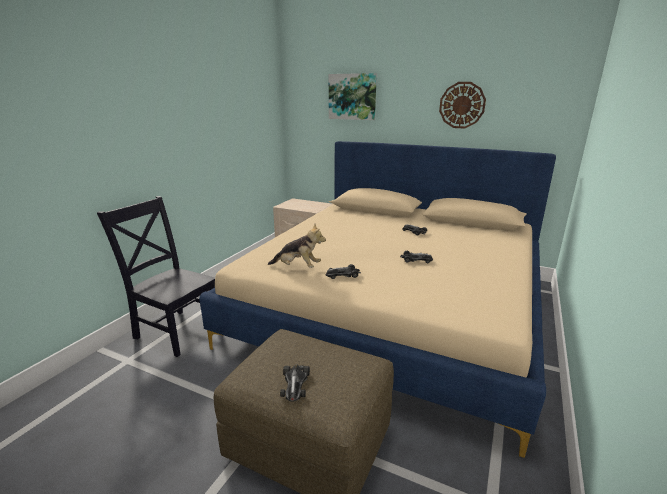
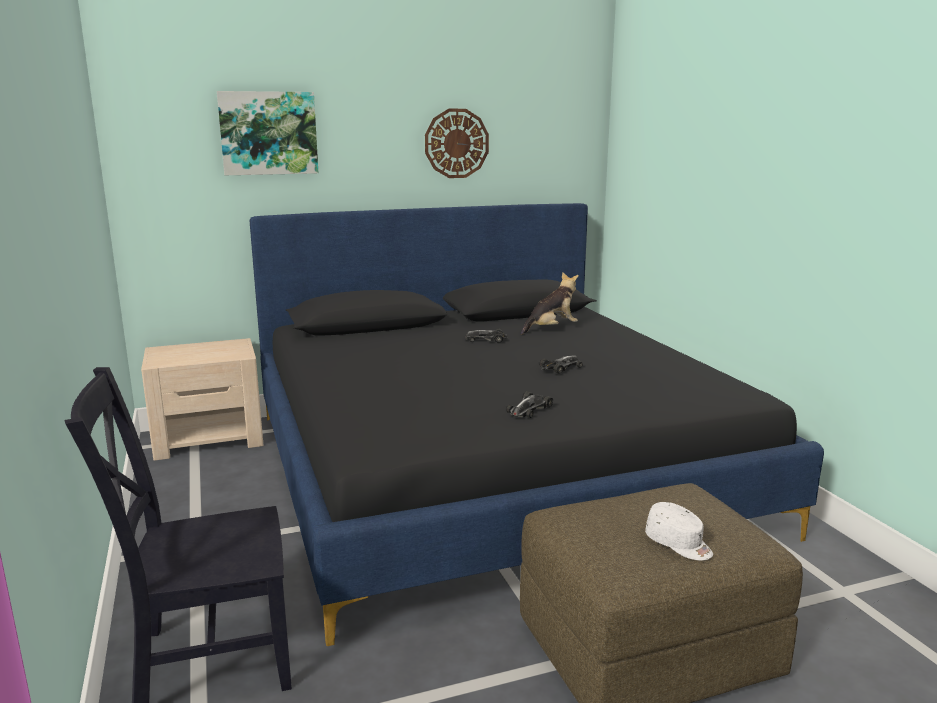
camera: 45 degrees left, 5 degrees down
beige bed [199,141,556,458] -> black bed [249,203,824,646]
plush toy [268,224,326,268] -> plush toy moved to [521,272,579,335]
toy car [280,364,310,402] -> white cap [645,502,713,561]

